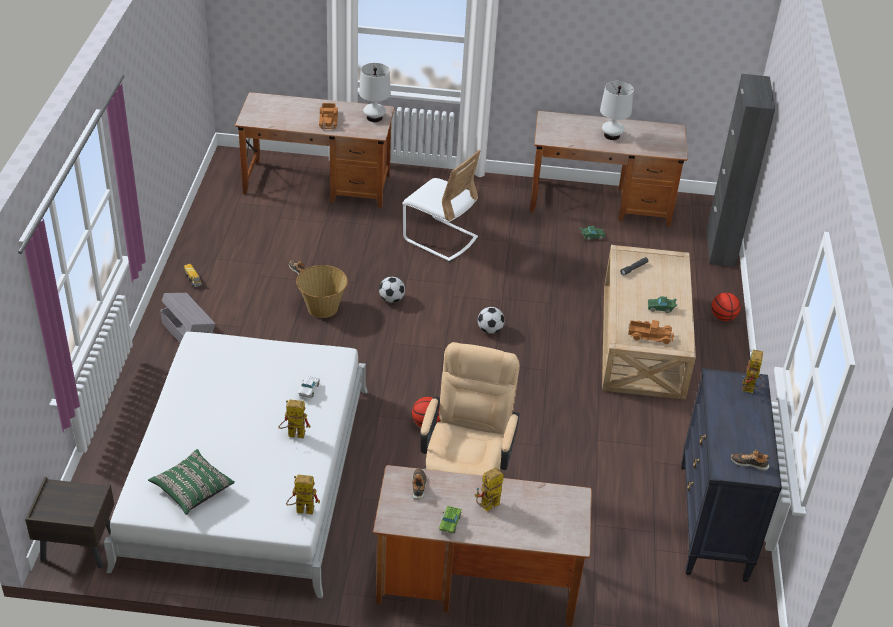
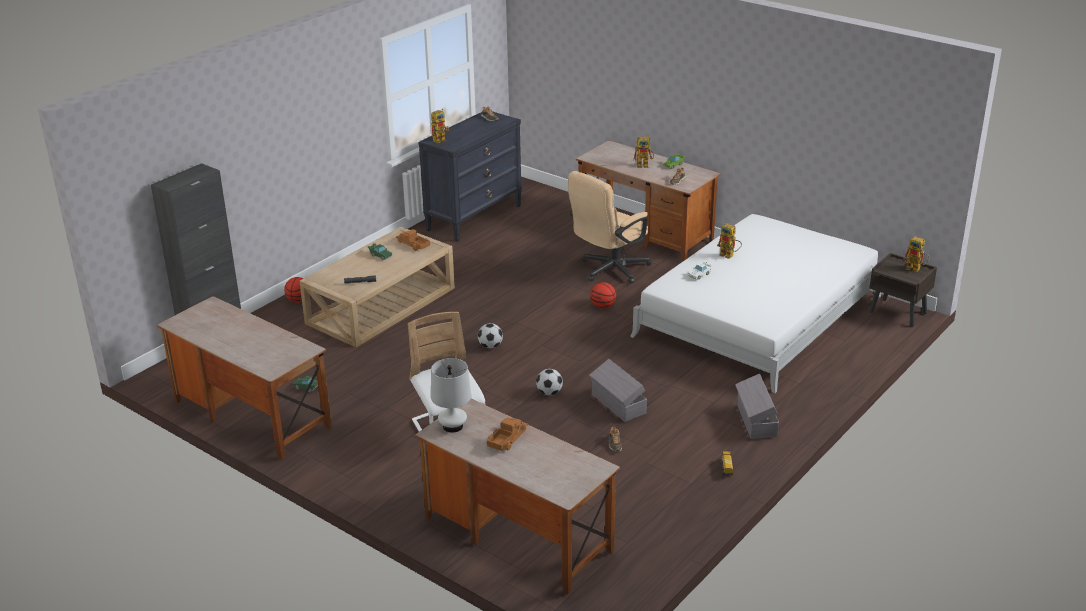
camera: 145 degrees left, 10 degrees down
green pillow [148,449,235,515] -> none
toy robot [286,475,320,515] -> toy robot moved to [903,236,929,273]
basket [296,265,348,318] -> grey storage box [589,359,647,422]
white table lamp [600,81,634,140] -> none

